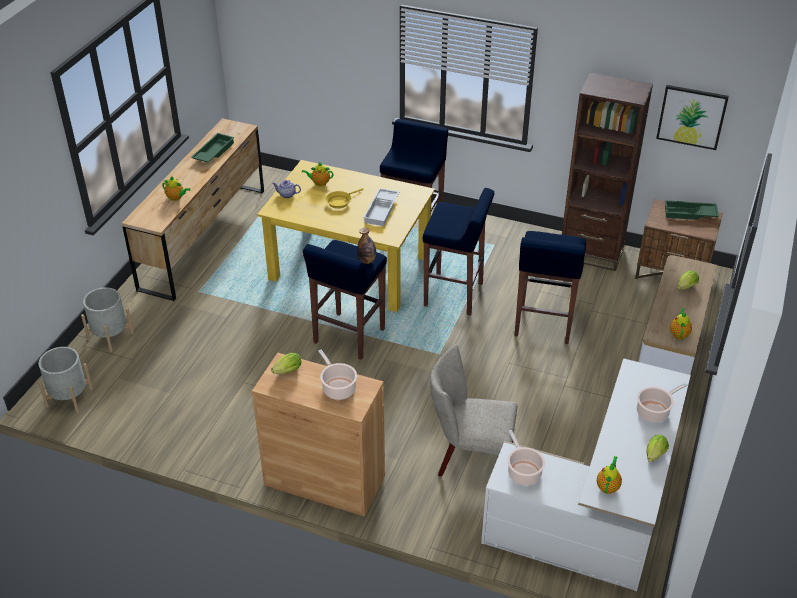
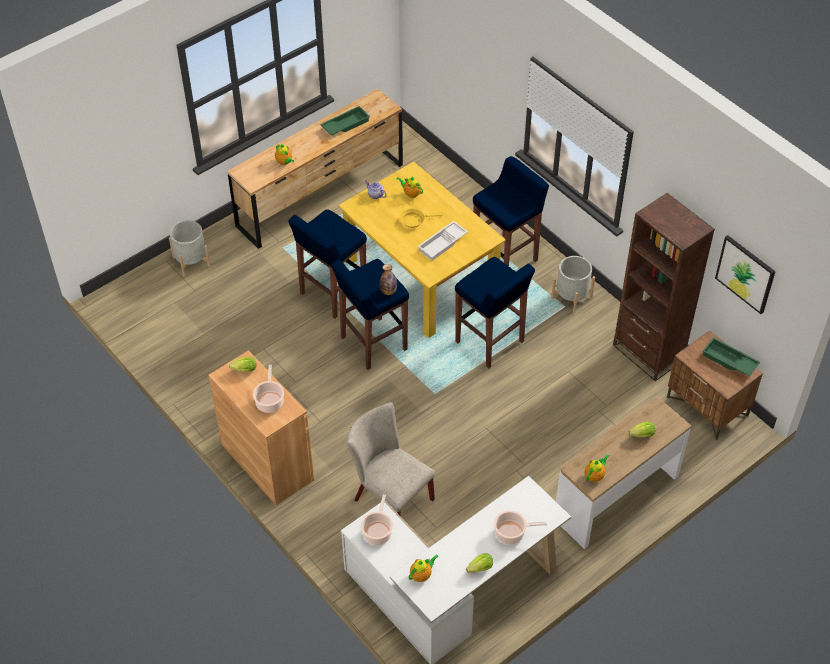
camera: 30 degrees right, 10 degrees up
grey planter [38,347,93,413] -> grey planter moved to [551,256,595,314]
blue stool [514,231,586,344] -> blue stool moved to [288,210,367,319]

